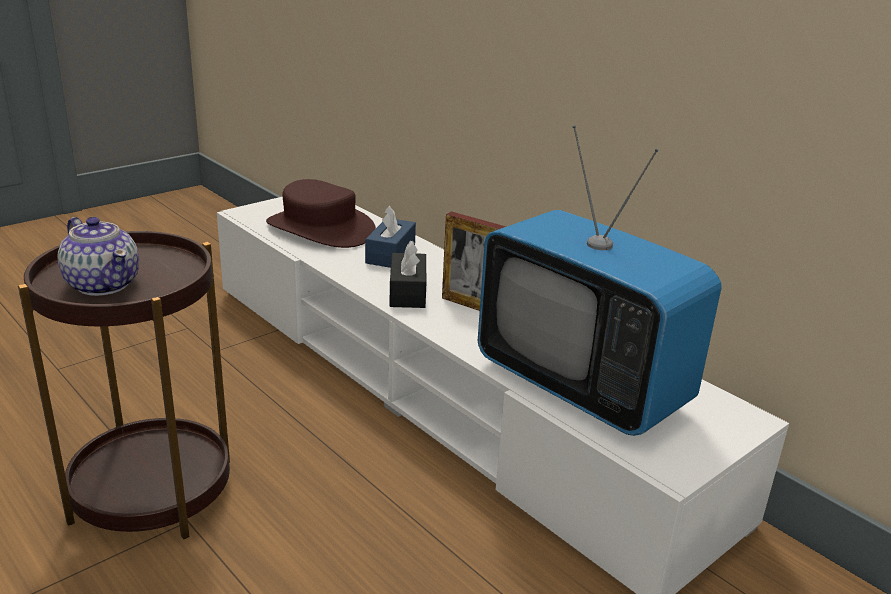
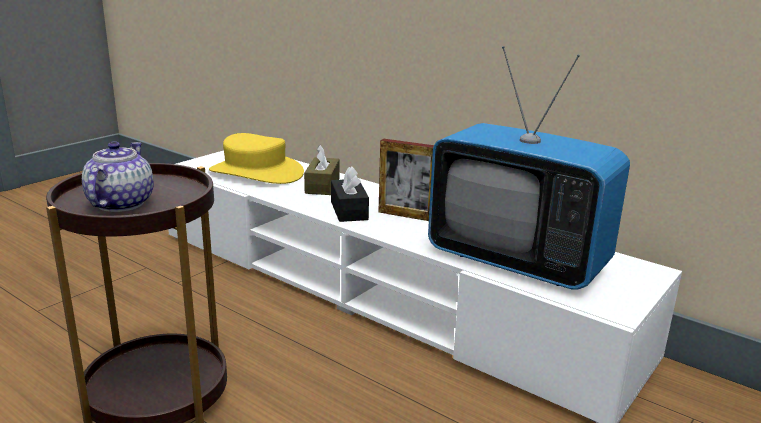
camera: 10 degrees left, 5 degrees down
teapot [57,217,139,296] -> teapot turned 120 degrees counterclockwise [82,141,154,212]
brown hat [266,179,376,248] -> yellow hat [209,133,304,184]
blue tissue box [365,205,416,268] -> brown tissue box [304,145,340,195]

